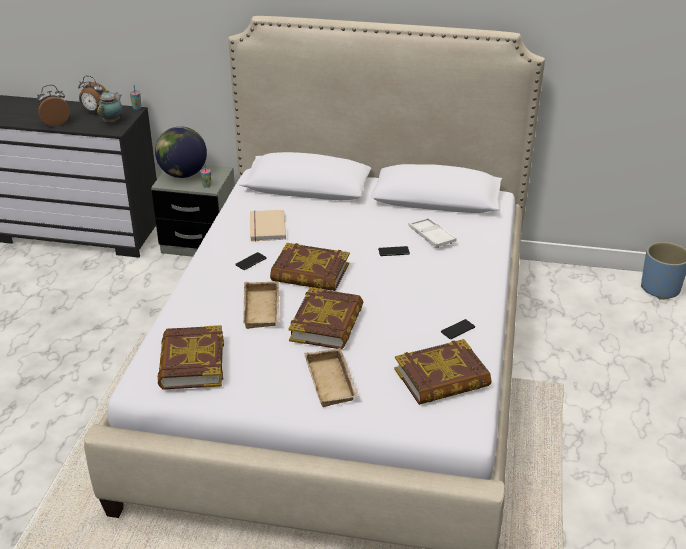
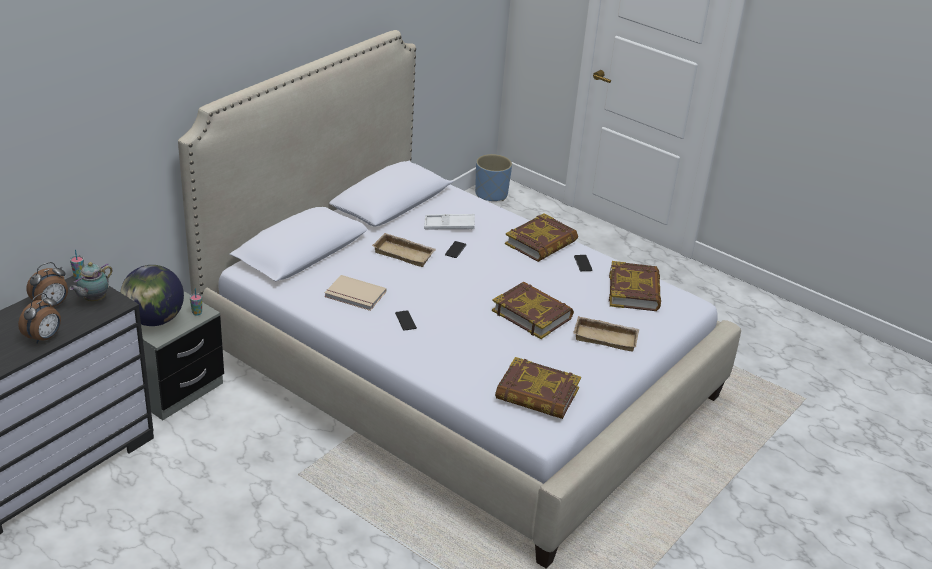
camera: 65 degrees left, 0 degrees up
alarm clock [37,85,70,126] -> alarm clock turned 150 degrees counterclockwise [18,293,61,344]
teapot [97,89,122,123] -> teapot turned 105 degrees counterclockwise [69,262,113,301]
beige tray [243,281,280,329] -> beige tray moved to [372,233,436,267]
book [270,243,350,291] -> book moved to [505,213,578,262]

